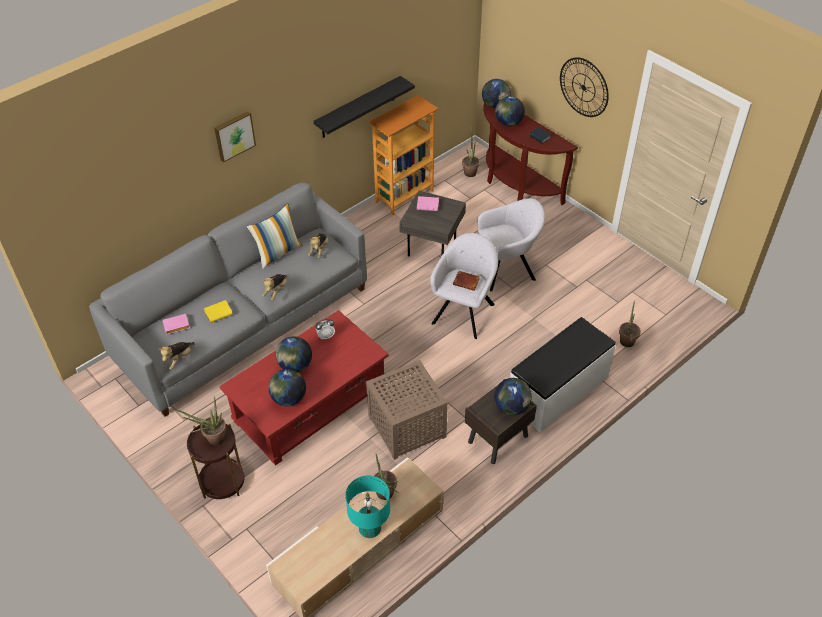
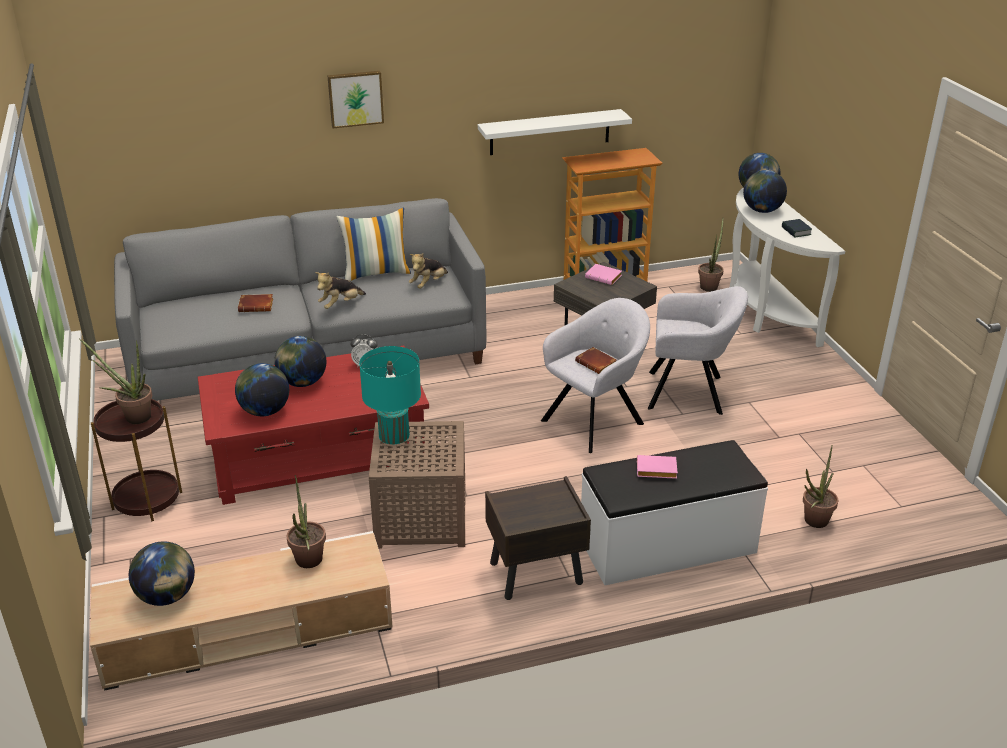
camera: 25 degrees right, 15 degrees down
plush toy [158,342,195,370] -> none
pink book [162,314,190,334] -> pink book moved to [637,455,678,479]
yellow book [204,300,233,323] -> brown book [238,294,273,312]
black shelf [313,76,415,138] -> white shelf [478,109,632,155]
turquoise table lamp [345,476,390,538] -> turquoise table lamp moved to [359,346,421,444]
brown console table [483,102,578,205] -> white console table [730,187,845,347]
globe [494,378,532,415] -> globe moved to [129,541,195,606]
wall clock [560,57,609,117] -> none

